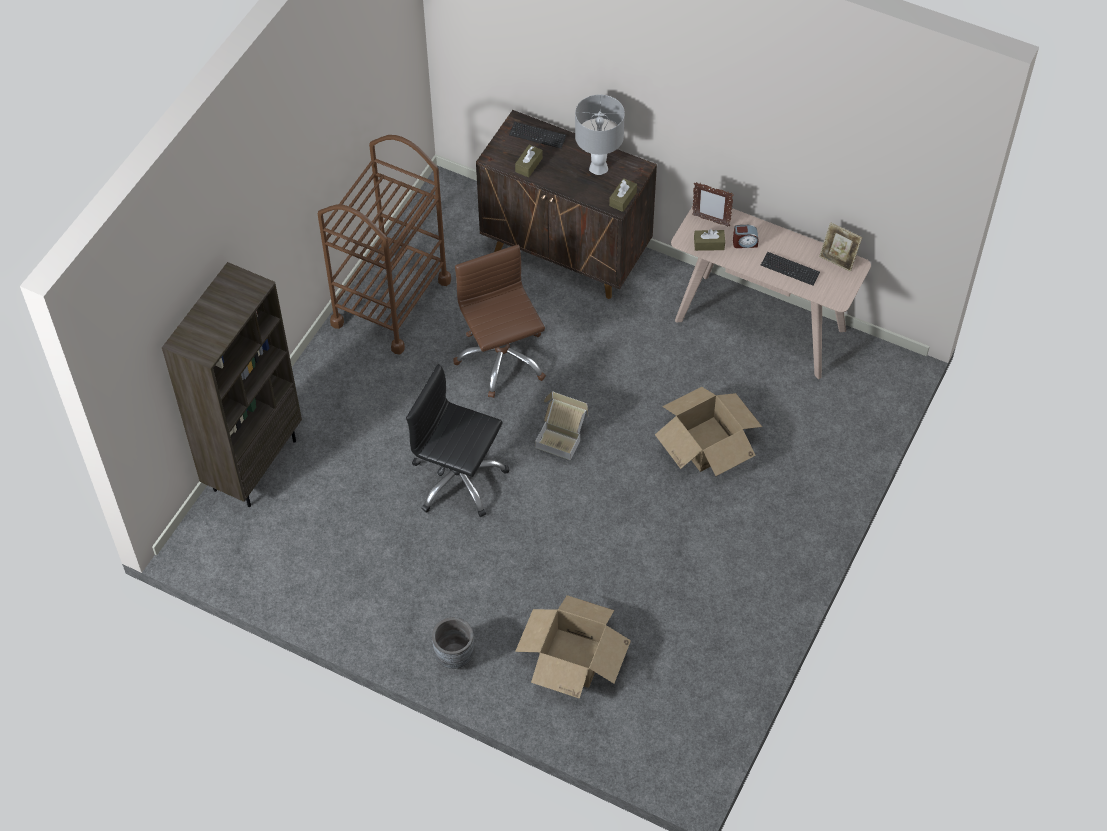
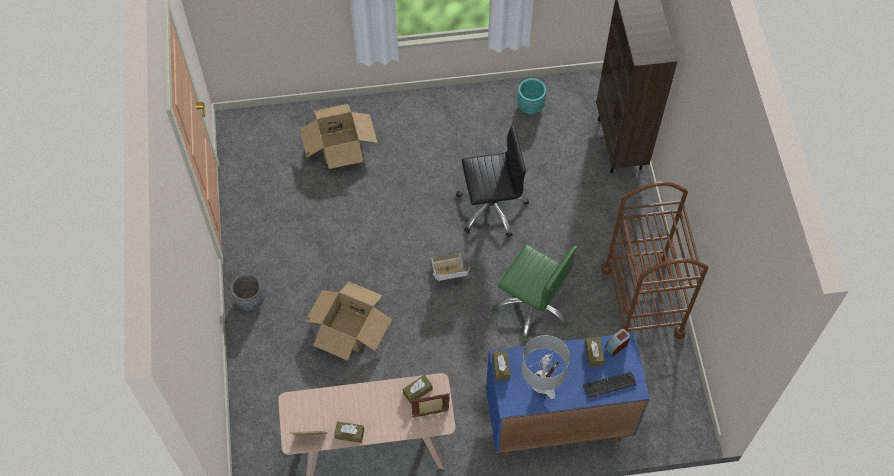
camera: 145 degrees right, 5 degrees up
grey planter [432,617,475,669] -> grey planter moved to [230,273,264,311]
brown office chair [453,245,546,398] -> green office chair [493,244,577,341]
brown cabinet [476,110,657,299] -> blue cabinet [486,333,650,456]
alarm clock [733,225,758,248] -> alarm clock moved to [605,329,630,356]
keyboard [761,252,820,286] -> none
none -> brown tissue box [334,421,364,443]
none -> turquoise planter [517,78,546,114]

